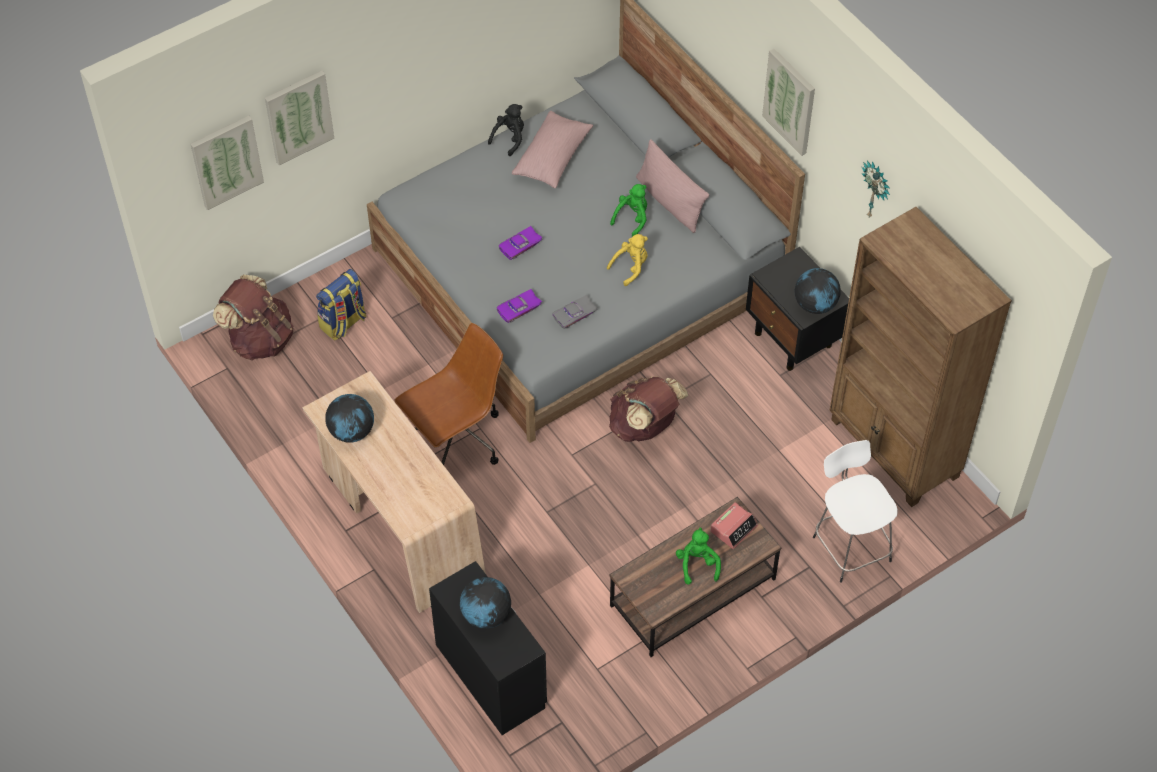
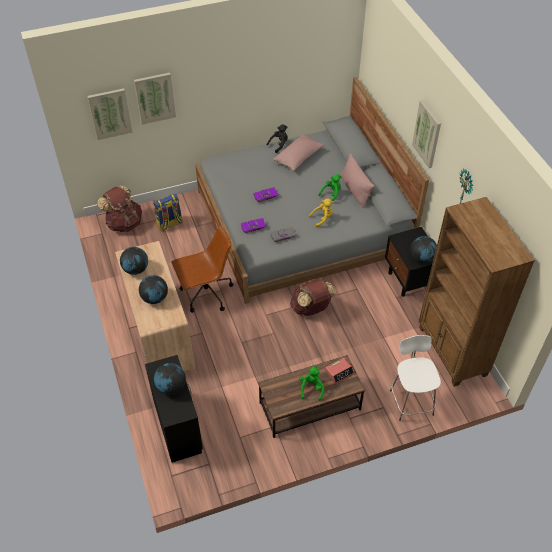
camera: 15 degrees right, 5 degrees down
none -> globe [139,275,168,304]

